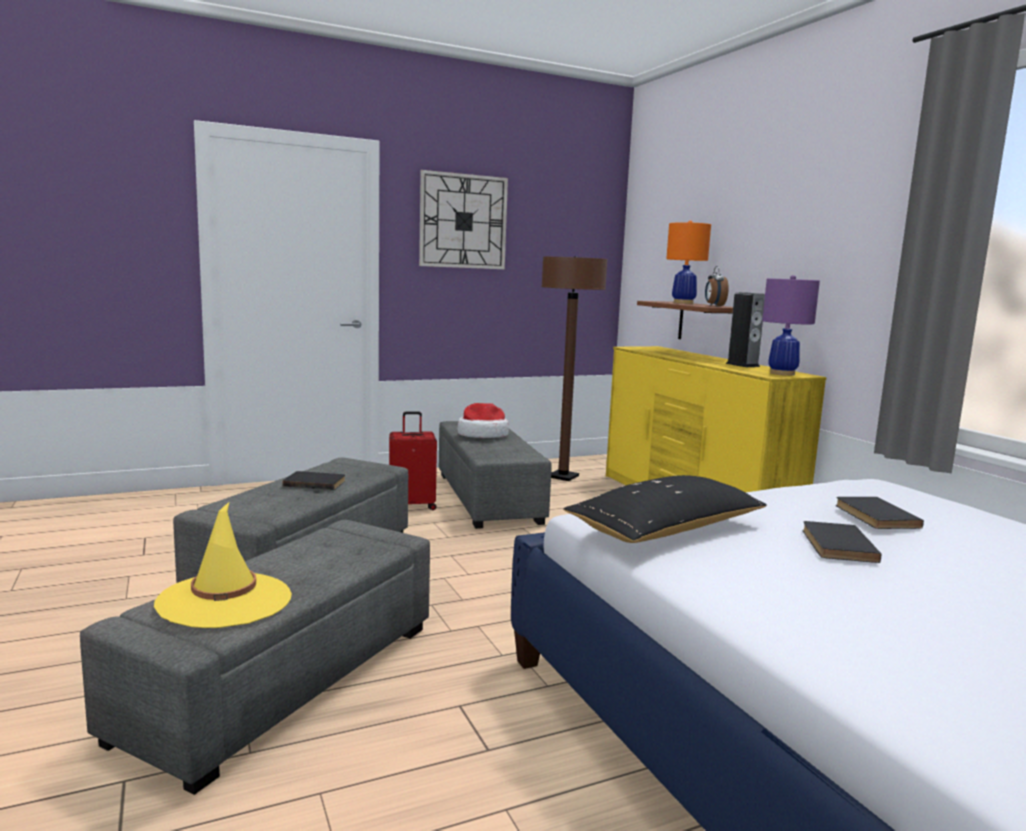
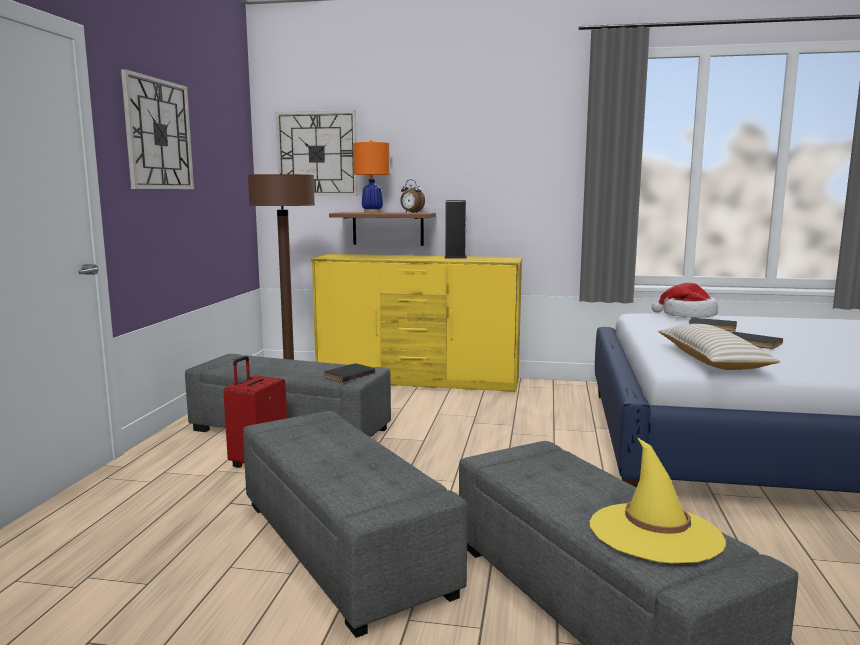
camera: 55 degrees left, 0 degrees up
black book [282,471,345,490] -> black book moved to [324,363,375,382]
hat [458,403,509,438] -> hat moved to [651,283,718,318]
black pillow [563,475,767,543] -> beige pillow [658,324,780,370]
purple table lamp [762,275,820,376] -> none
none -> wall clock [275,110,358,196]

